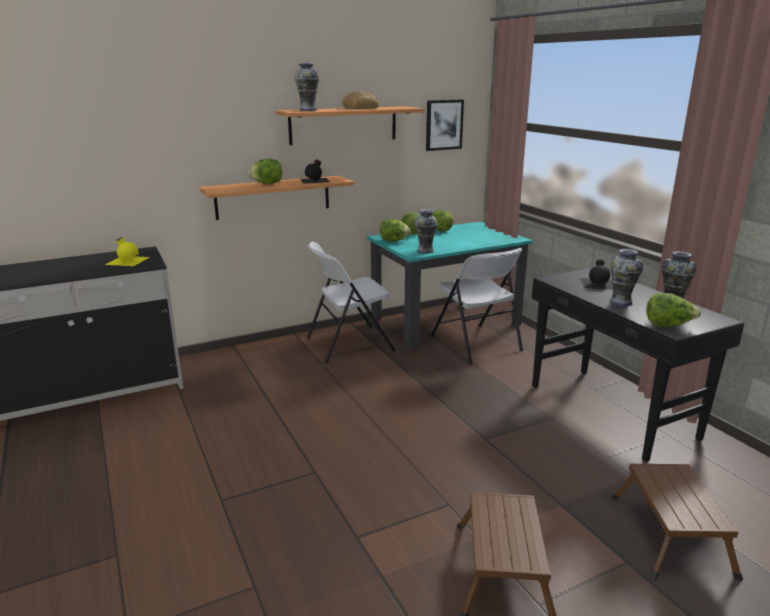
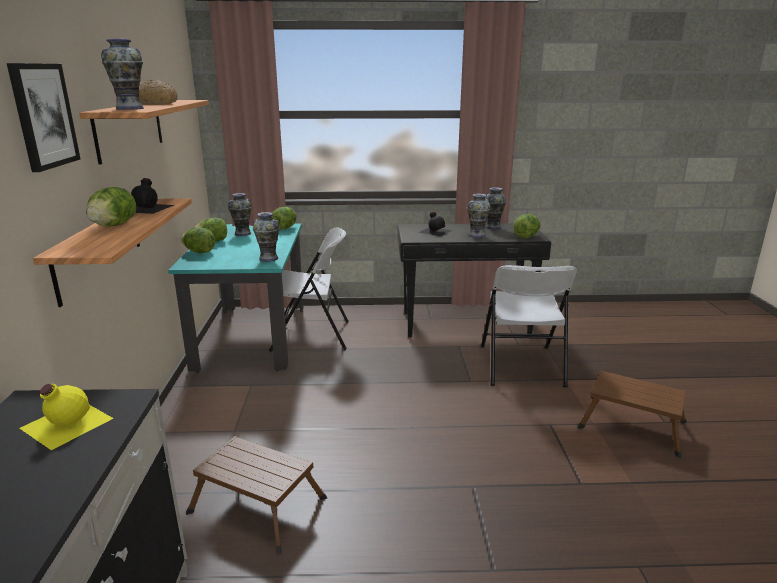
camera: 65 degrees left, 0 degrees up
white chair [307,242,396,364] -> white chair moved to [481,265,577,387]
lettuce [380,219,410,242] -> lettuce moved to [272,207,296,230]
picture [426,100,464,151] -> picture moved to [7,63,80,172]
brown step ladder [611,464,743,581] -> brown step ladder moved to [186,436,327,554]
none -> vase [228,193,252,236]

